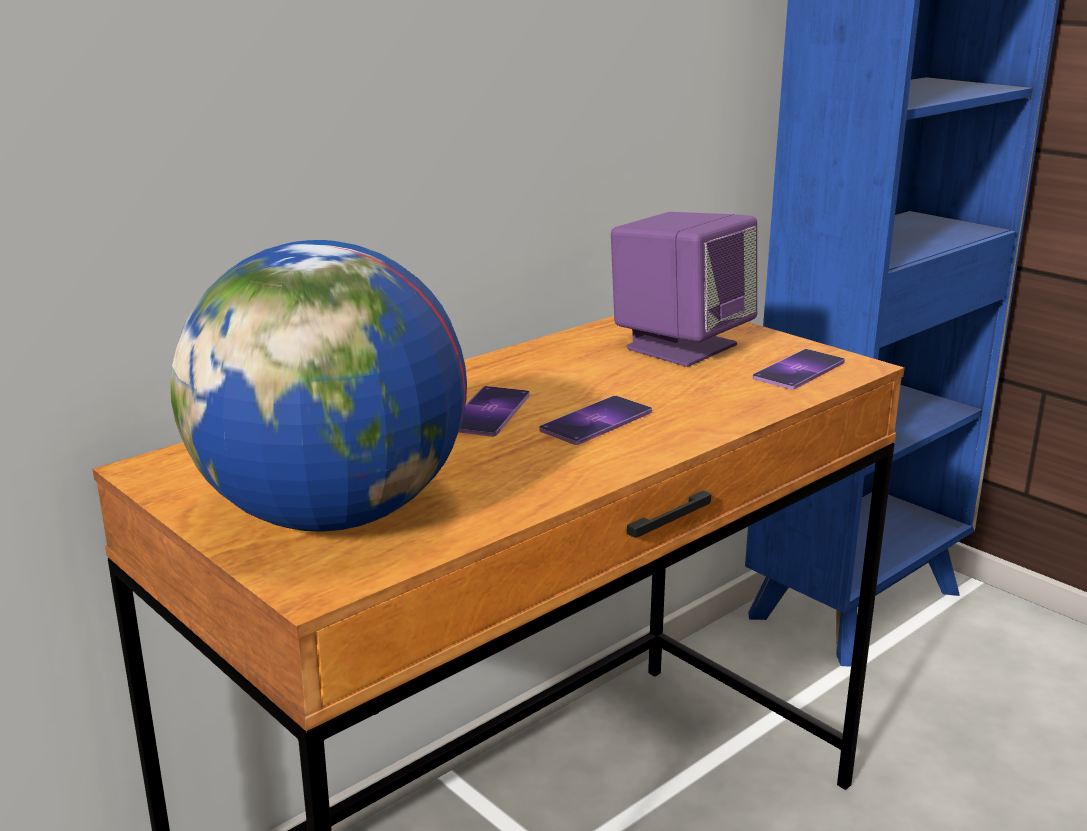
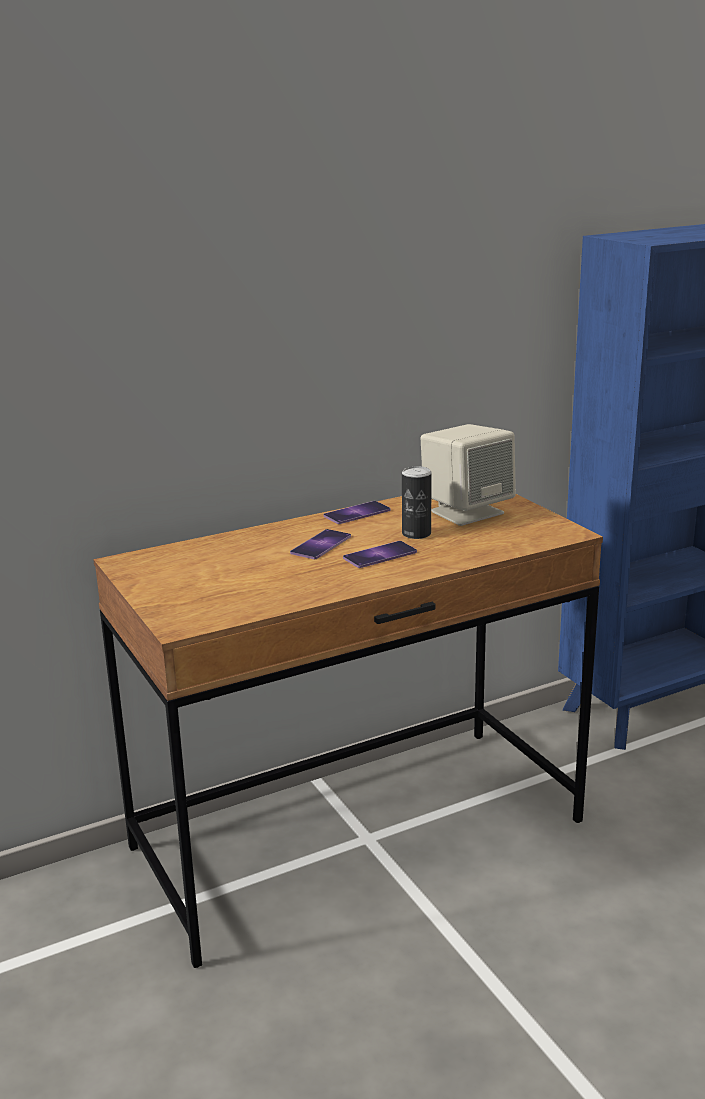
camera: 15 degrees right, 0 degrees up
globe [170,240,467,532] -> none
purple speaker [611,212,757,367] -> beige speaker [420,424,516,526]
phone [753,349,845,390] -> phone moved to [324,501,391,524]
none -> can [402,466,432,539]

